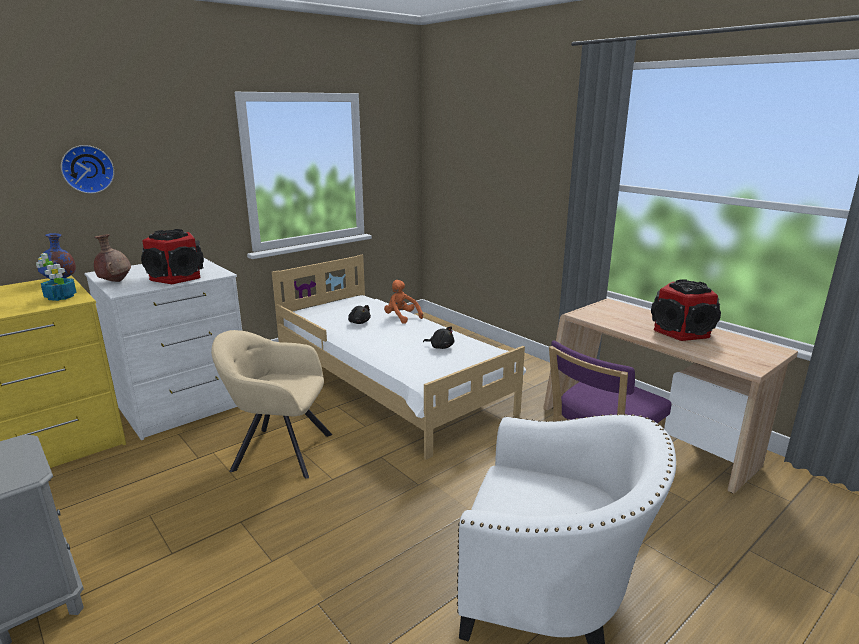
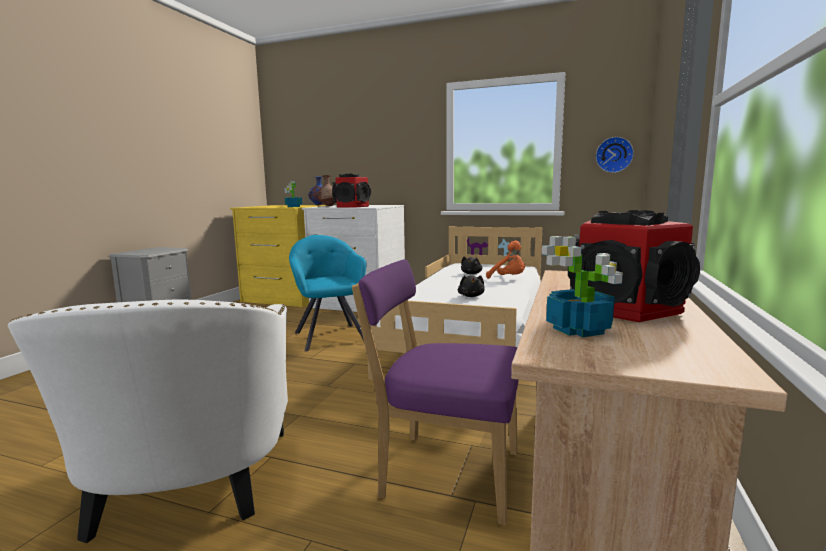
camera: 60 degrees right, 10 degrees down
wall clock [61,145,114,194] -> wall clock moved to [596,137,634,173]
beige armchair [211,330,332,479] -> turquoise armchair [289,235,367,352]
orange plush toy [384,280,423,324] -> orange plush toy turned 120 degrees clockwise [486,240,525,279]
none -> potted plant [542,236,623,337]

